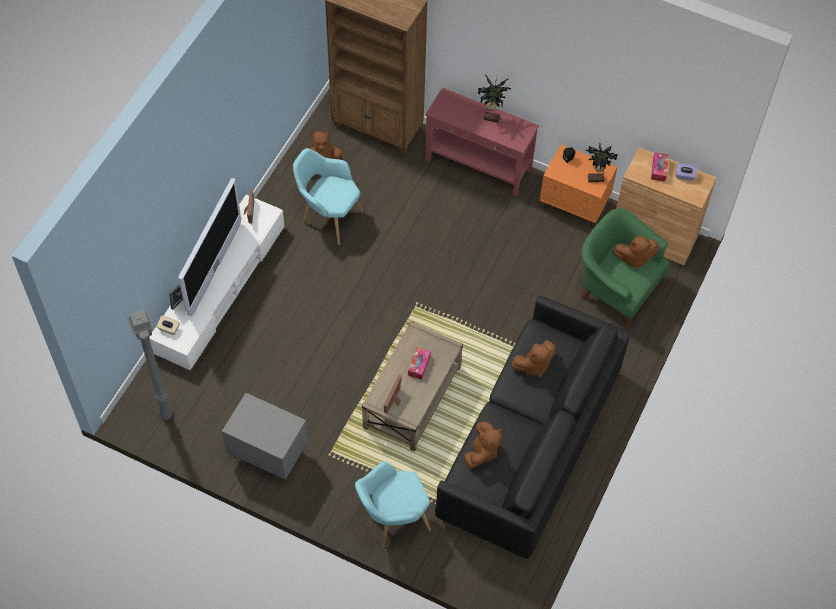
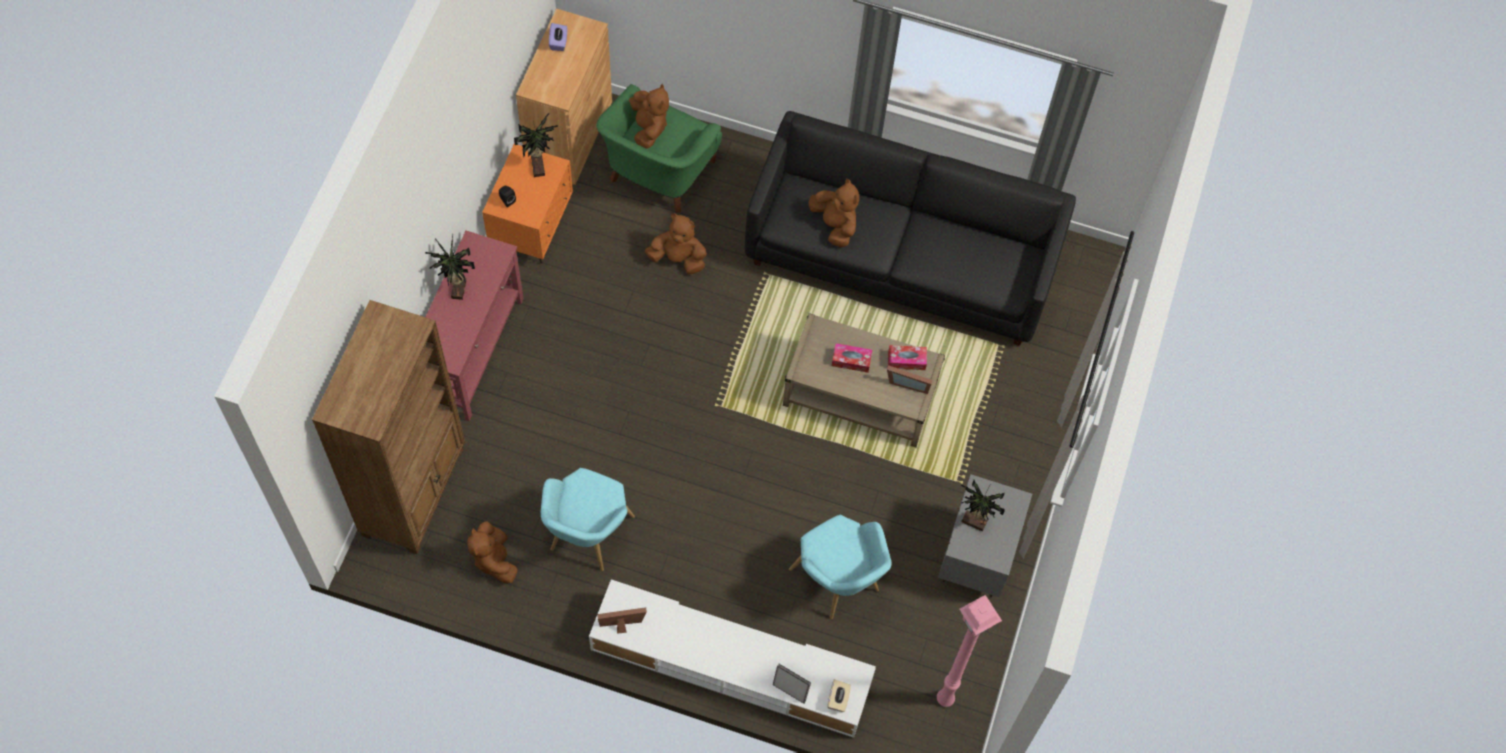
camera: 100 degrees left, 5 degrees up
grey floor lamp [127,310,173,420] -> pink floor lamp [937,595,1002,707]
television [178,178,241,316] -> none
turquoise armchair [355,461,431,547] -> turquoise armchair moved to [789,515,891,619]
brown plush toy [464,422,502,468] -> brown plush toy moved to [645,214,707,274]
tissue box [651,152,669,182] -> tissue box moved to [888,345,927,370]
none -> potted plant [961,480,1005,531]

